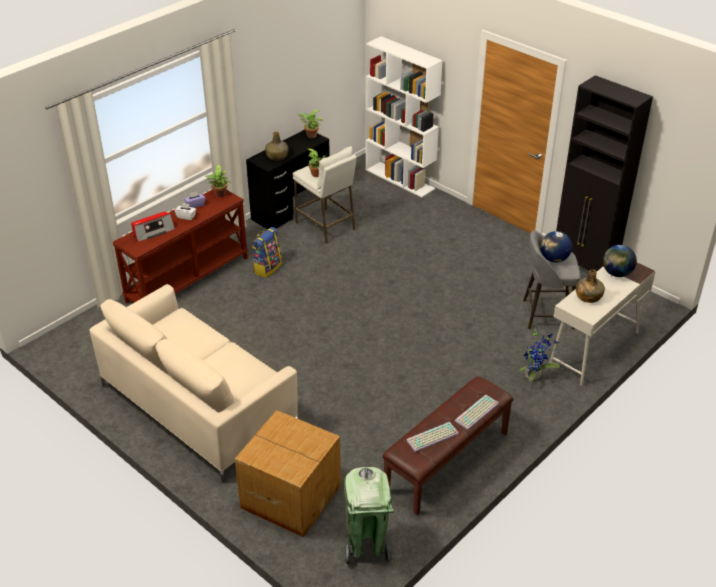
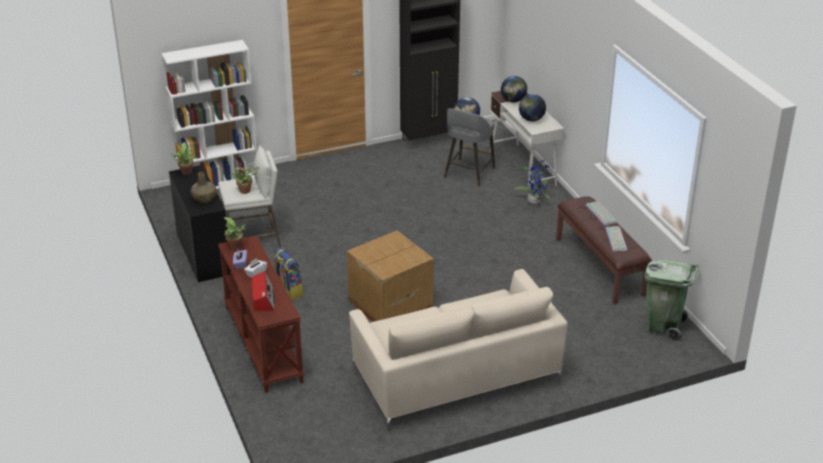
camera: 65 degrees left, 5 degrees down
cardboard box [235,410,341,537] -> cardboard box moved to [347,230,434,322]
green bottle [576,270,605,303] -> globe [519,94,546,121]

